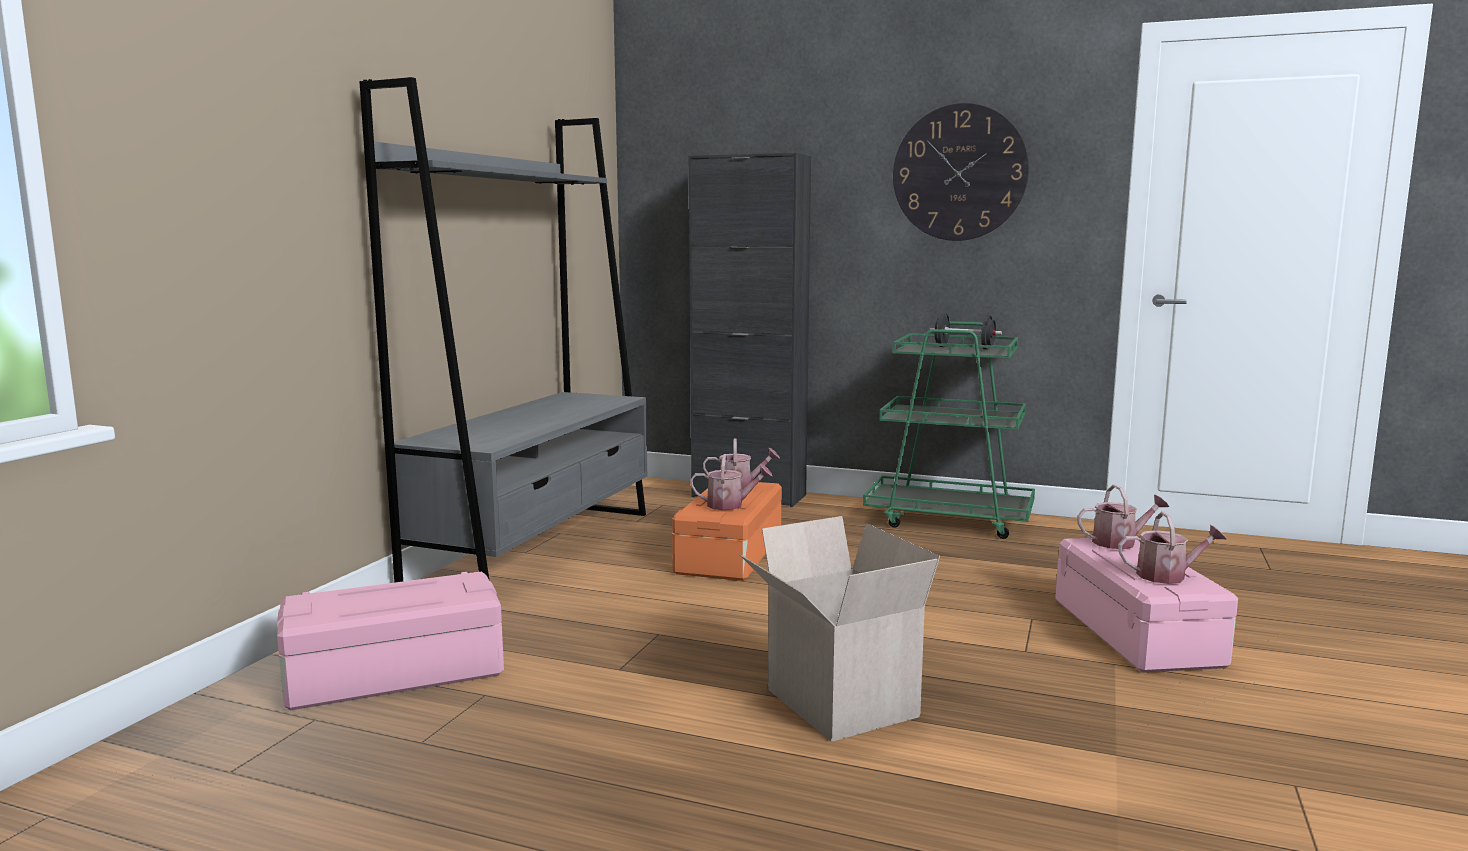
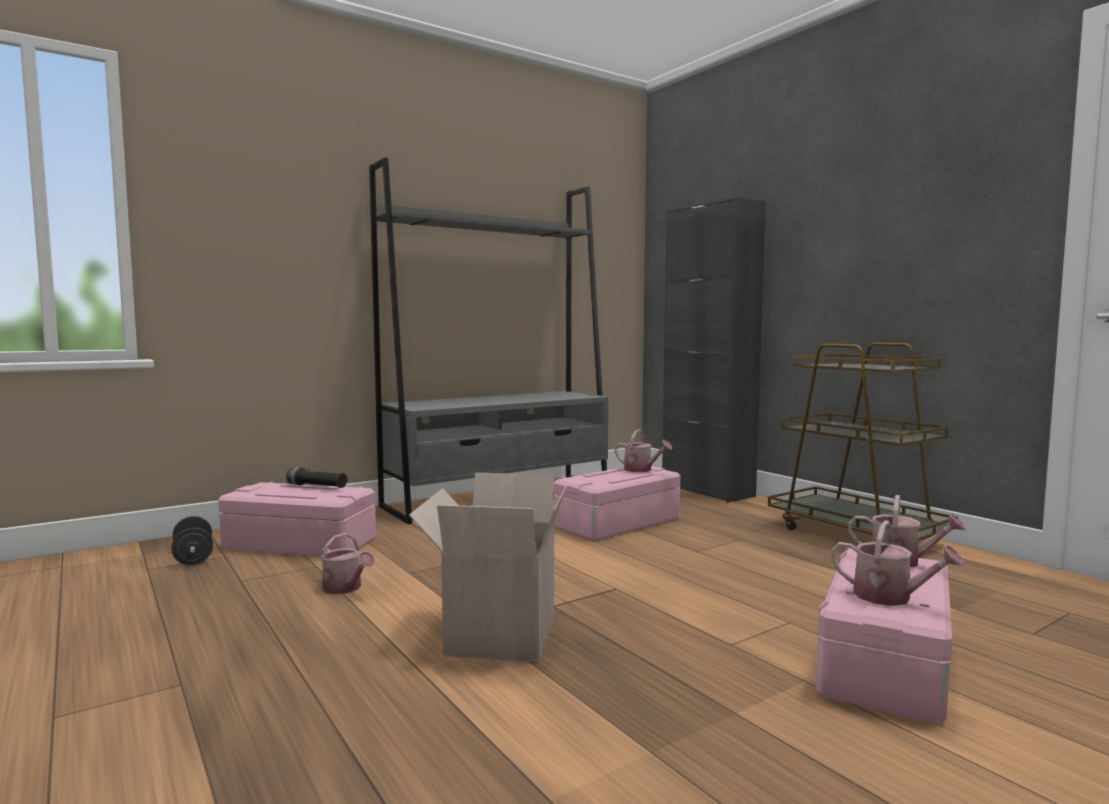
camera: 35 degrees right, 5 degrees down
orange storage box [672,482,782,581] -> pink storage box [554,466,680,541]
watering can [690,454,772,510] -> watering can moved to [320,533,375,594]
green cart [863,321,1035,539] -> brown cart [768,342,958,541]
wall clock [893,103,1029,241] -> none
black dumbbell [930,313,1002,350] -> black dumbbell moved to [171,516,213,565]
none -> black flashlight [286,467,348,488]

